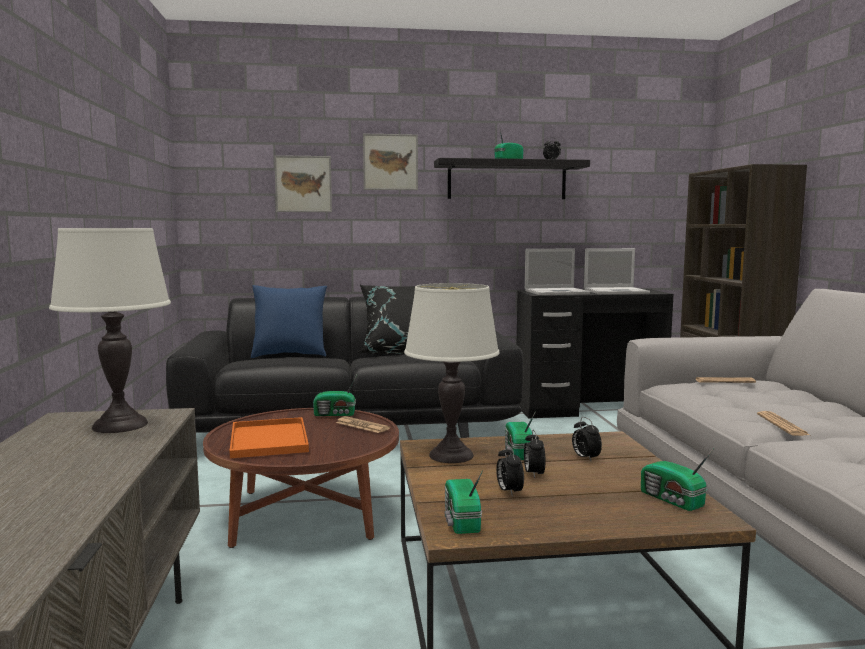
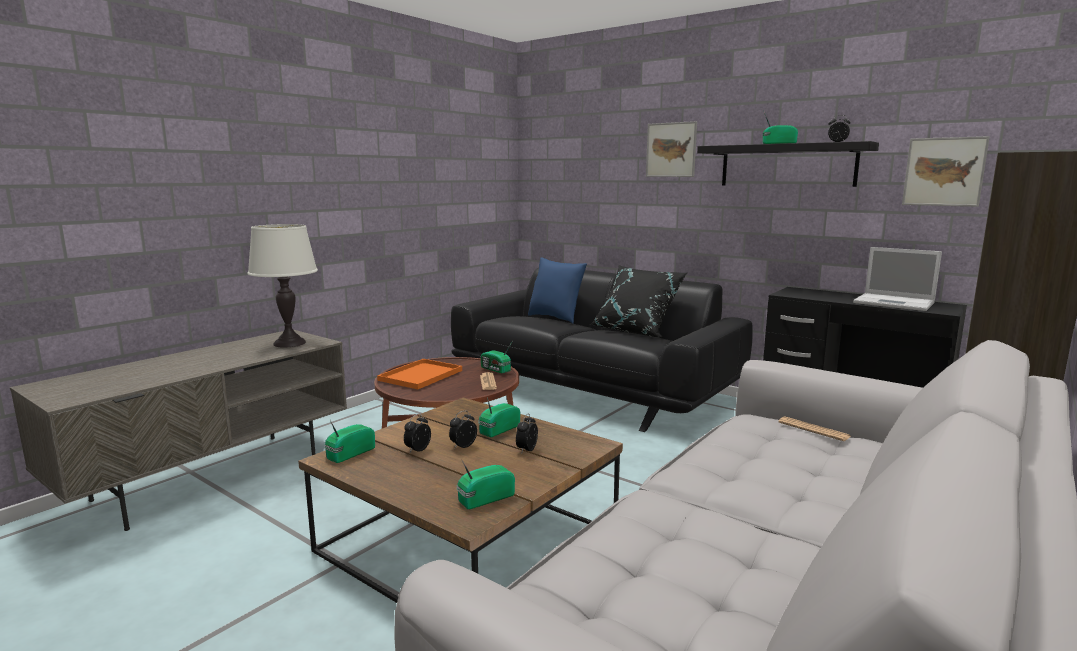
camera: 45 degrees right, 5 degrees up
picture [274,155,332,212] -> picture moved to [902,136,990,207]
white table lamp [404,283,500,463] -> none
laptop [525,248,590,295] -> none
radio [641,448,714,511] -> radio turned 45 degrees clockwise [457,460,515,509]
newspaper [757,411,810,436] -> none

